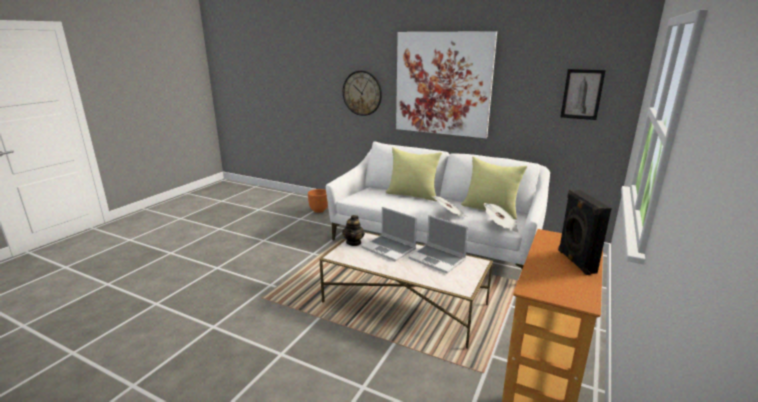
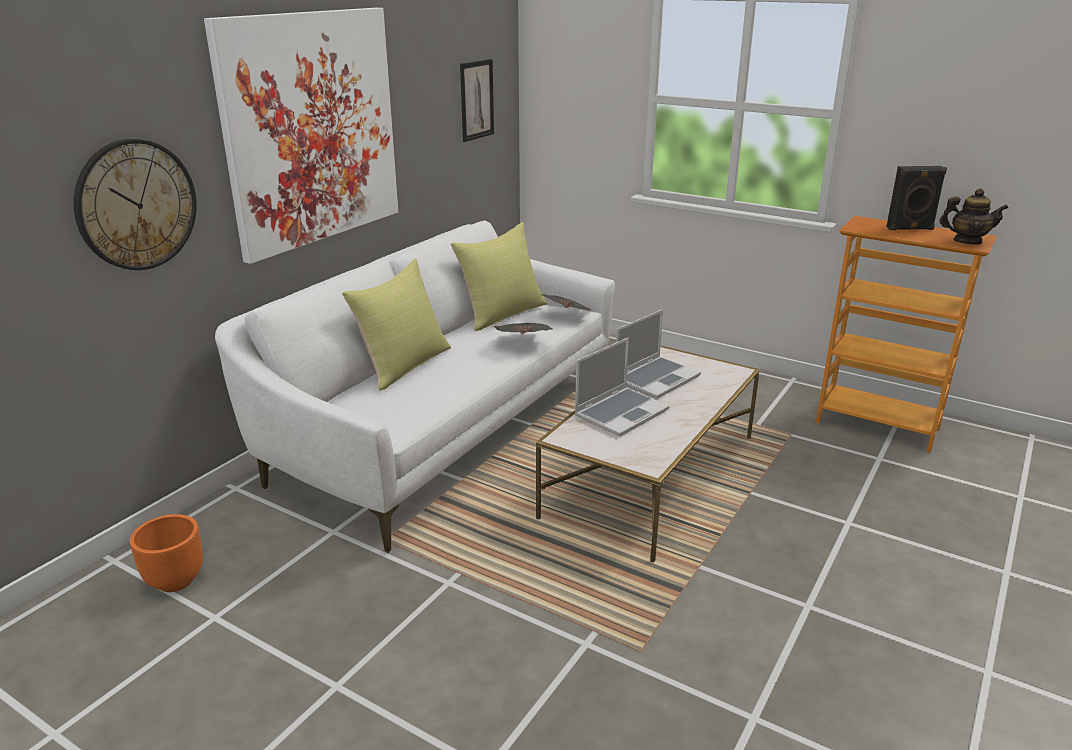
camera: 85 degrees left, 5 degrees up
teapot [342,215,365,246] -> teapot moved to [939,188,1009,244]

